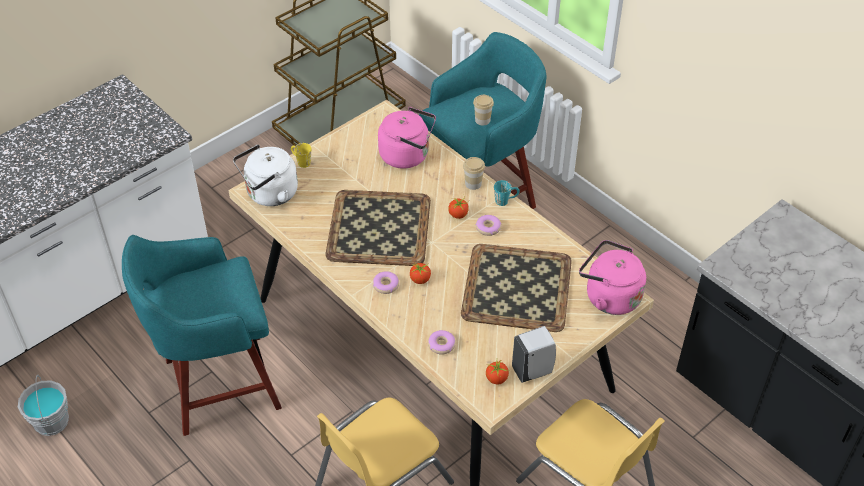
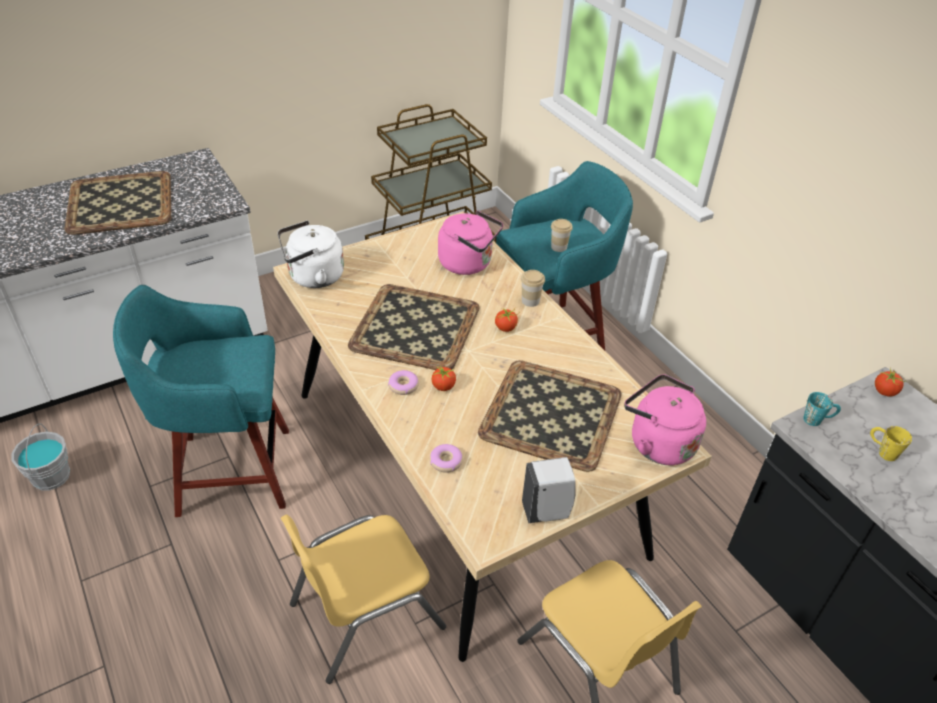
camera: 10 degrees right, 5 degrees down
yellow mug [291,143,311,168] -> yellow mug moved to [870,426,912,461]
donut [476,215,501,236] -> none
tomato [486,360,509,385] -> tomato moved to [875,368,905,397]
turquoise mug [494,180,520,206] -> turquoise mug moved to [803,392,841,426]
none -> tray [65,171,171,235]

